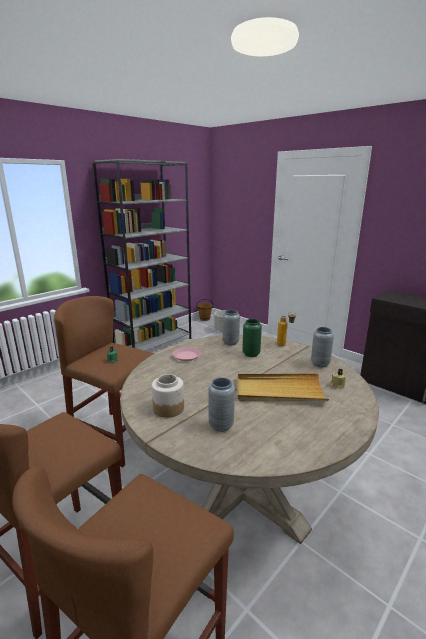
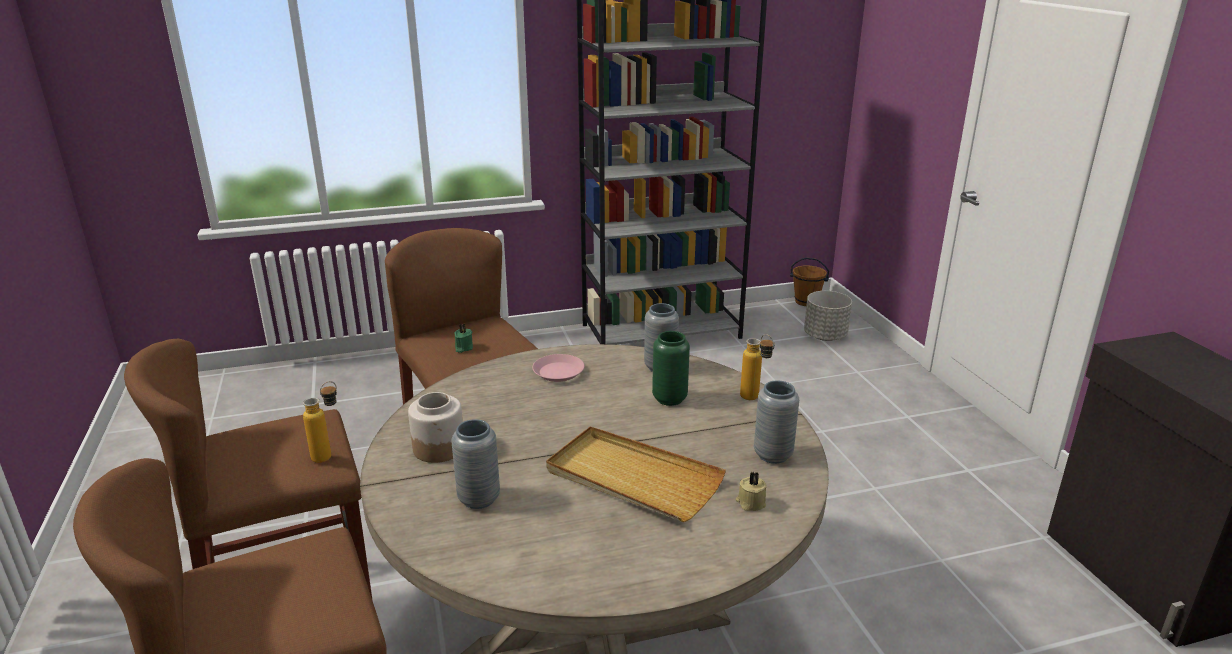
camera: 30 degrees right, 5 degrees up
none -> bottle [303,381,337,463]

